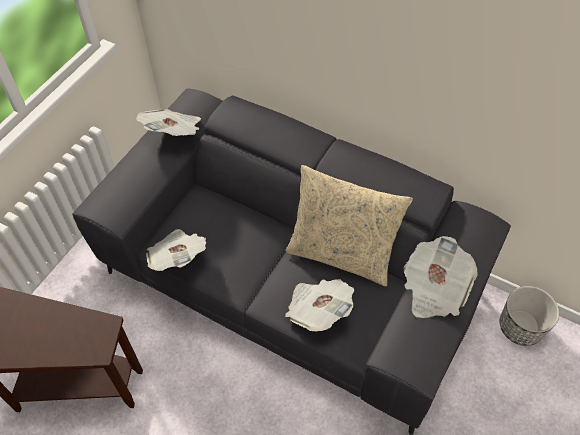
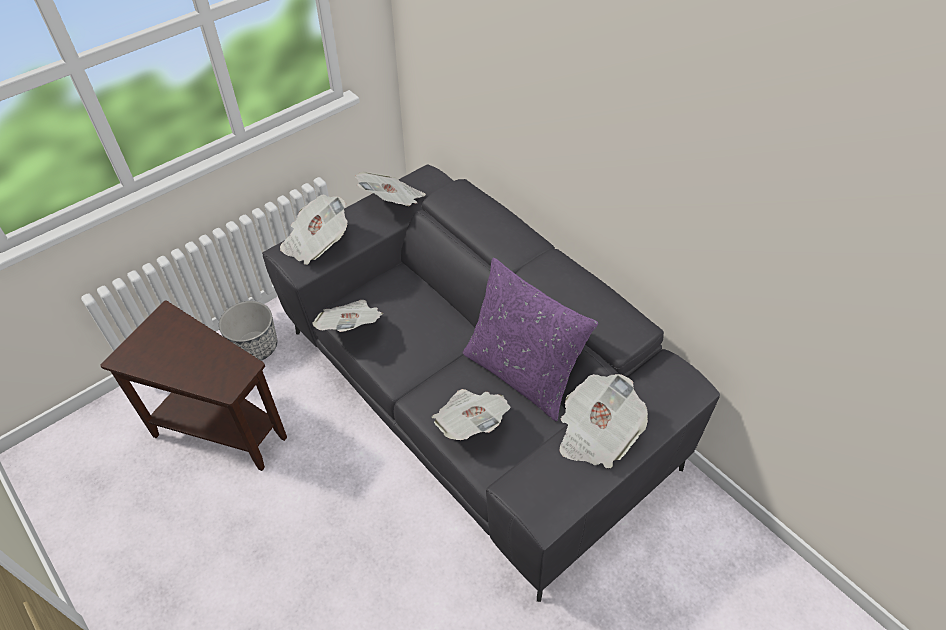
camera: 20 degrees right, 5 degrees down
beige pillow [286,165,413,286] -> purple pillow [463,258,598,421]
planter [500,286,559,346] -> planter moved to [219,301,277,361]
none -> newspaper [280,194,348,265]

